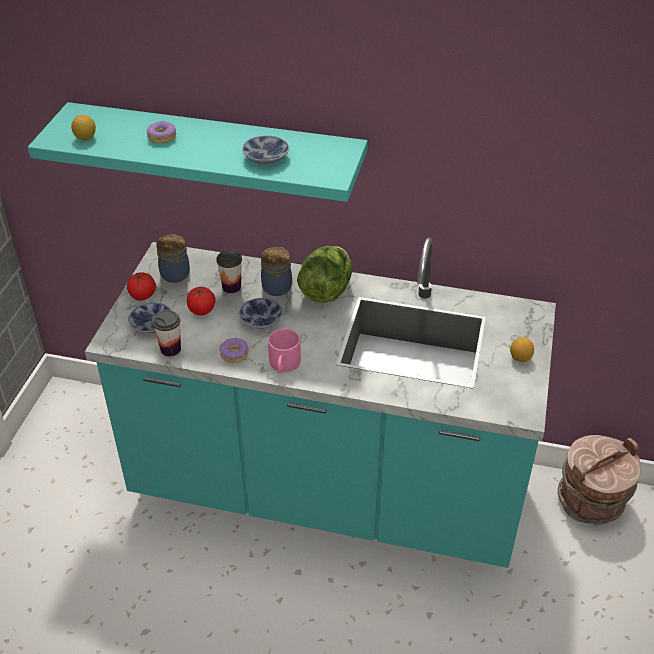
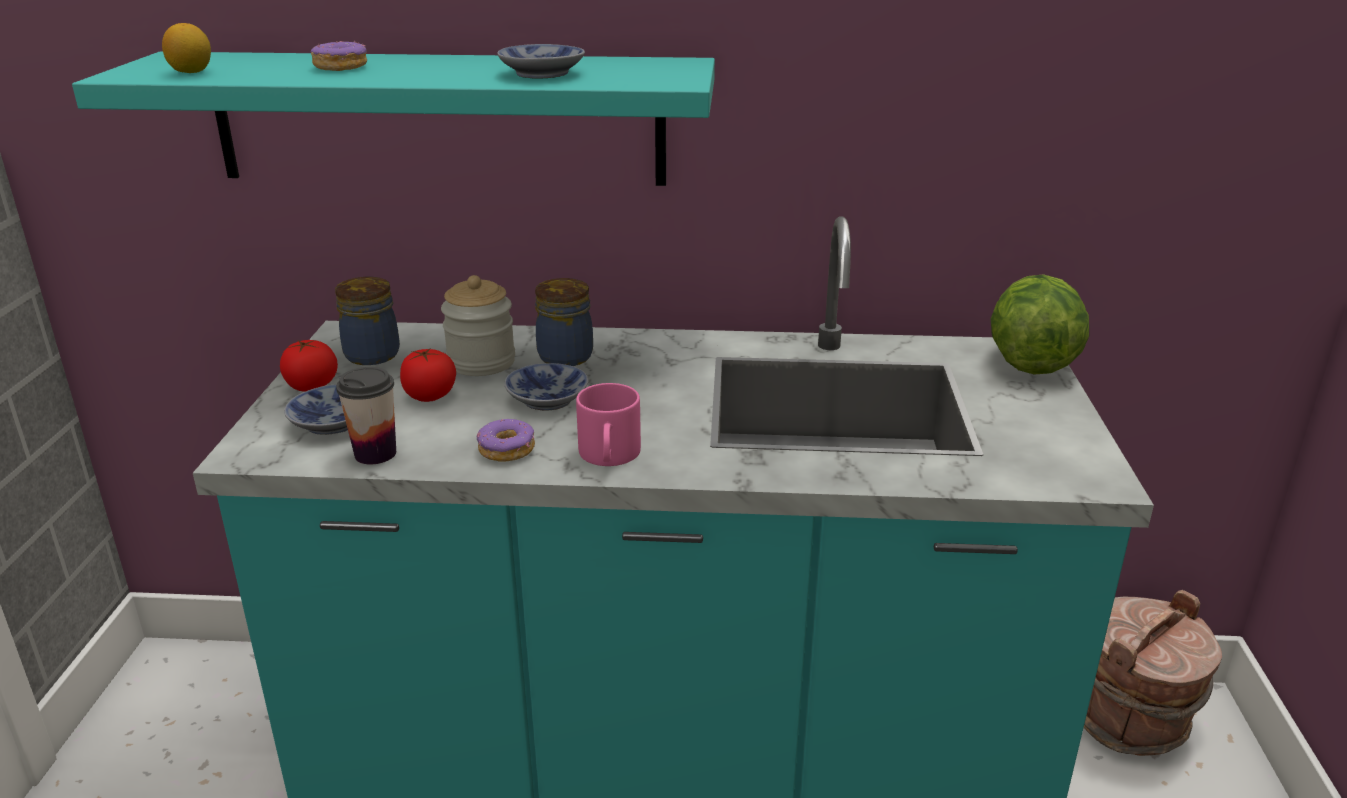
camera: 10 degrees left, 15 degrees down
cup [216,249,242,293] -> jar [441,275,515,376]
lettuce [297,246,352,303] -> lettuce moved to [991,274,1089,375]
lemon [510,337,534,362] -> none

